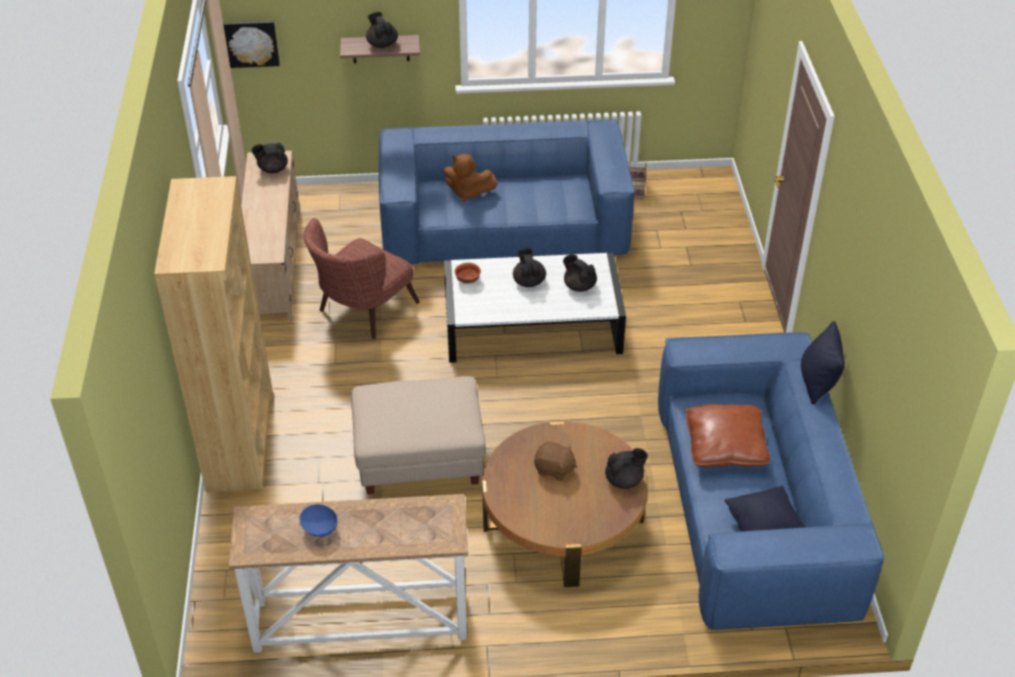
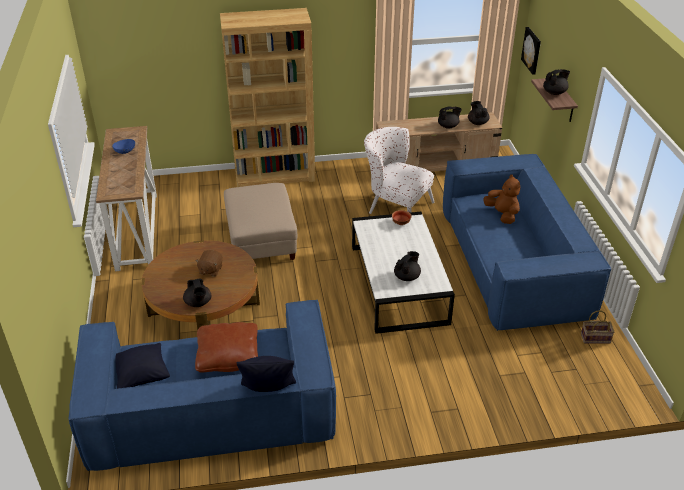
camera: 85 degrees right, 5 degrees down
brown armchair [304,218,420,339] -> white armchair [364,127,435,214]
brown plush toy [443,154,498,202] -> brown plush toy turned 135 degrees clockwise [484,174,520,224]
black teapot [513,248,546,287] -> black teapot moved to [438,107,462,129]

